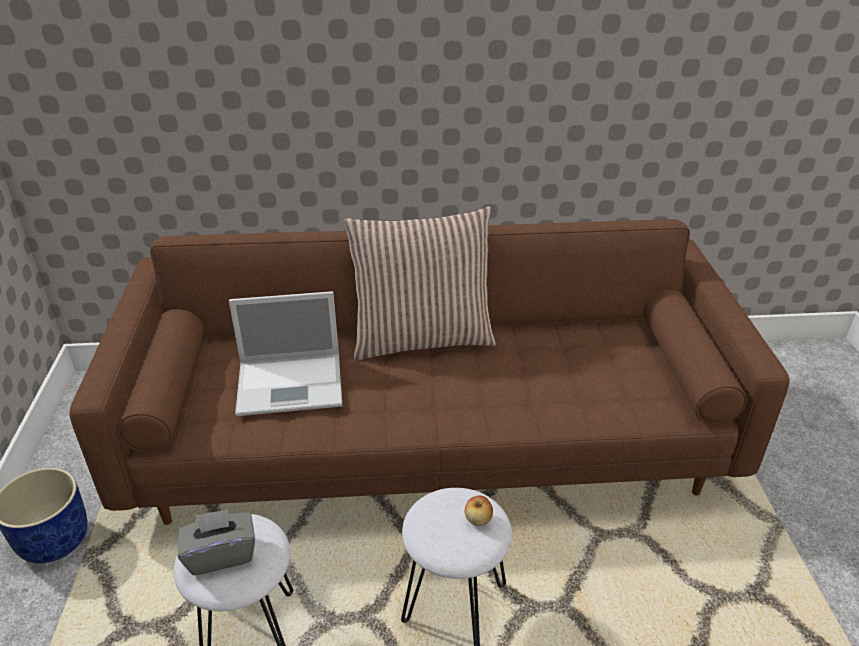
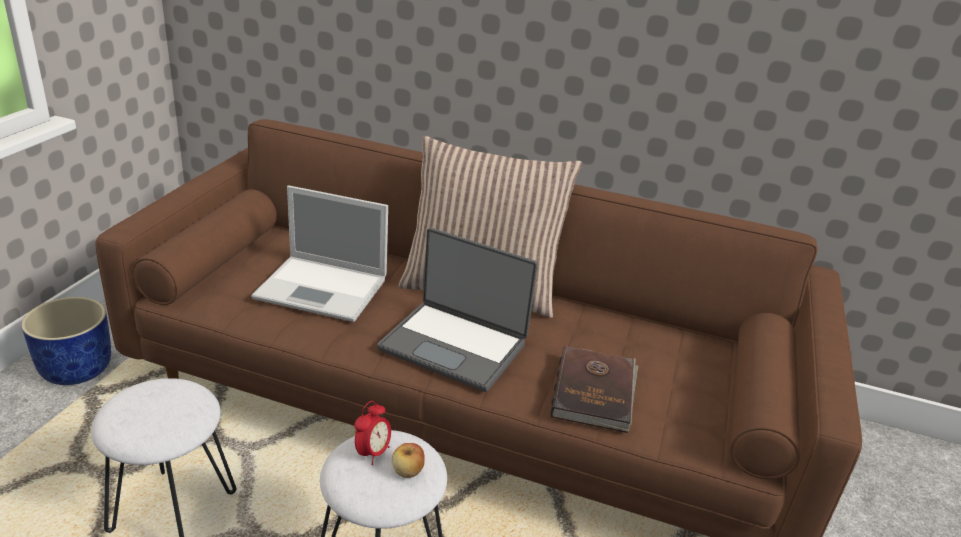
camera: 20 degrees right, 5 degrees down
grey tissue box [177,509,255,575] -> none
none -> alarm clock [354,401,391,465]
none -> laptop [377,228,538,392]
none -> brown book [551,346,638,433]

